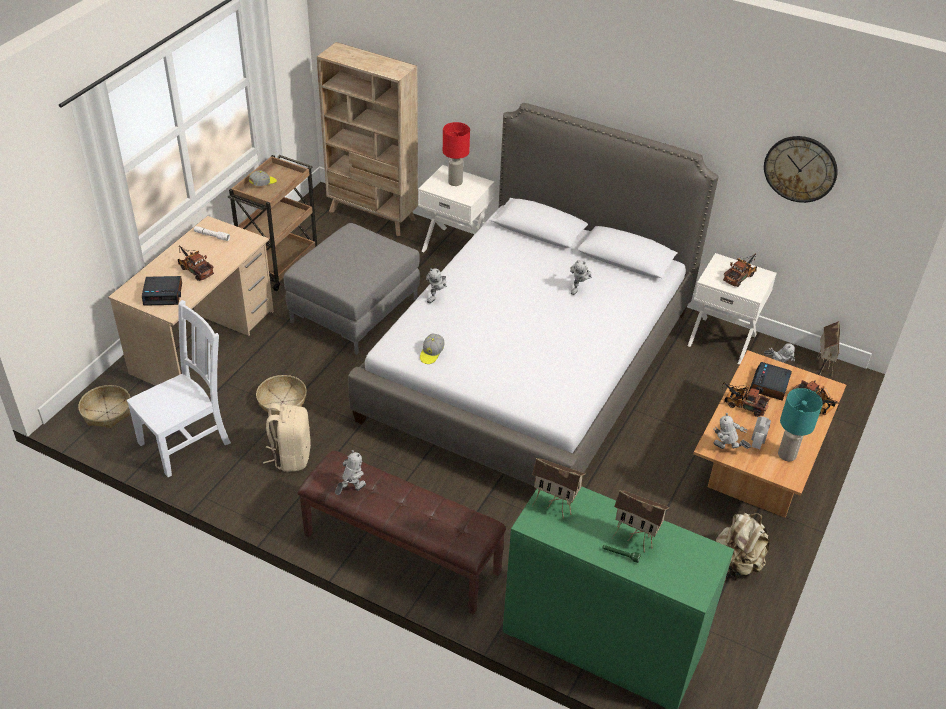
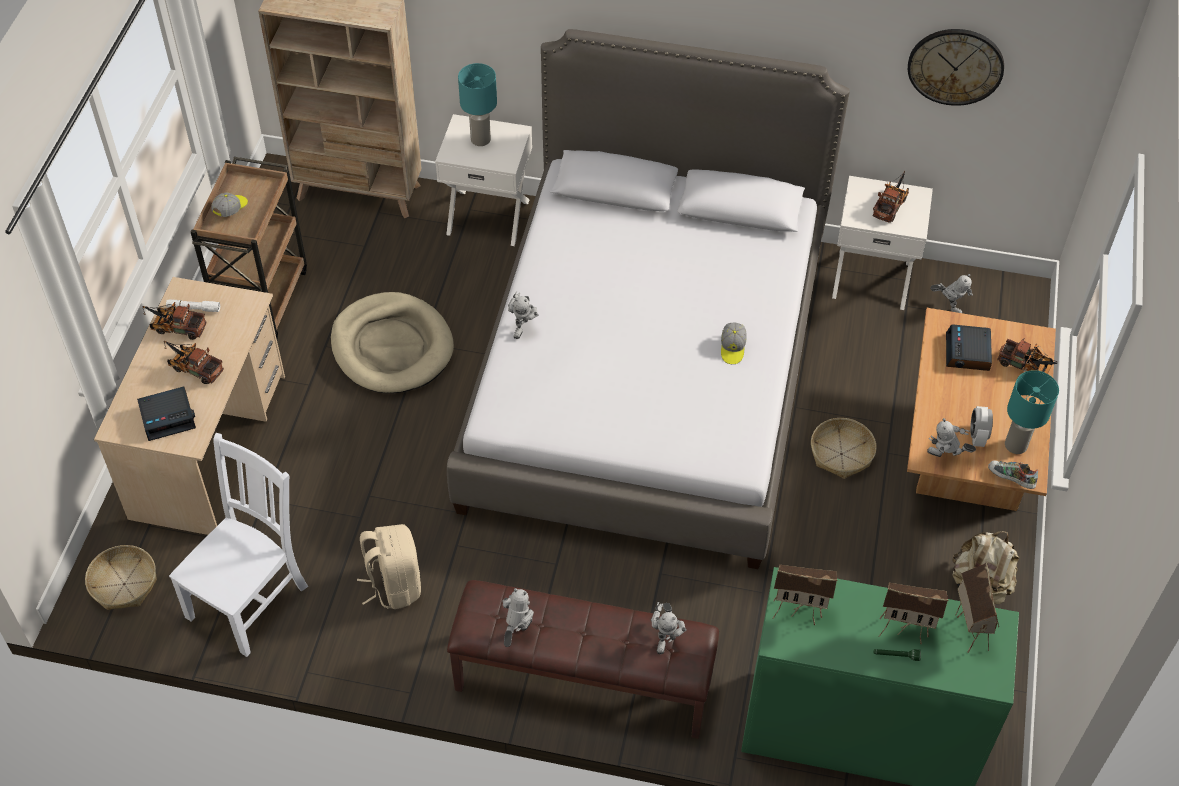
camera: 15 degrees left, 10 degrees up
basket [256,375,307,415] -> basket moved to [811,418,876,479]
grey ottoman [284,223,420,354] -> beige dog bed [331,292,454,393]
cap [420,333,444,364] -> cap moved to [721,323,747,364]
red table lamp [443,122,470,186] -> turquoise table lamp [458,63,497,146]
toy robot [570,260,592,295] -> toy robot moved to [651,602,686,654]
toy truck [721,383,769,417] -> toy truck moved to [143,302,206,340]
toy house [817,321,840,375] -> toy house moved to [955,562,999,653]
none -> shoe [988,461,1038,489]

